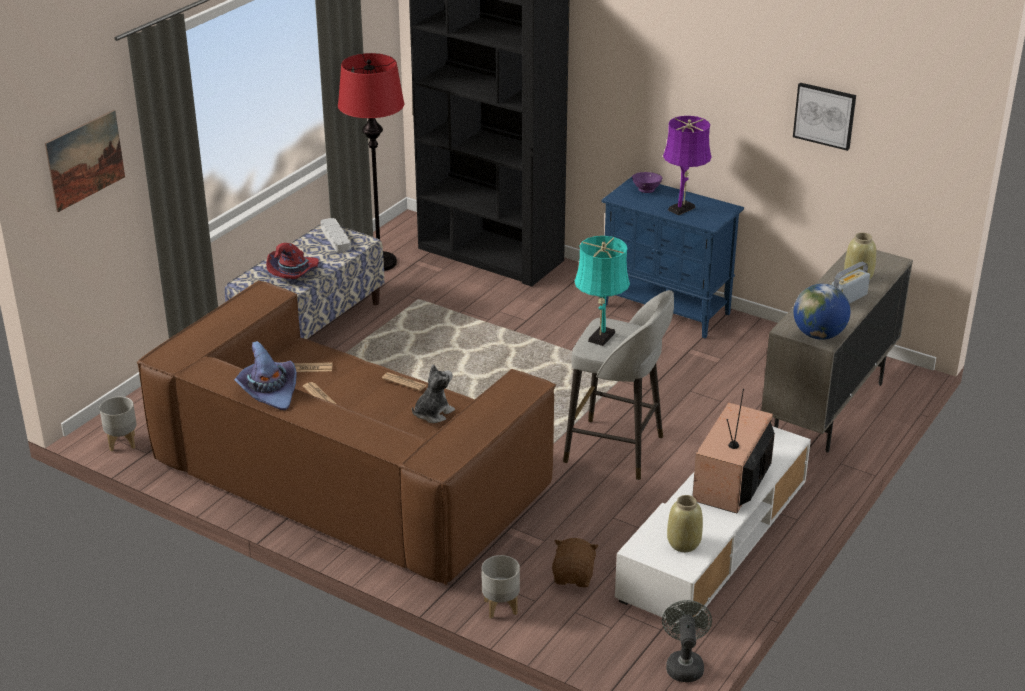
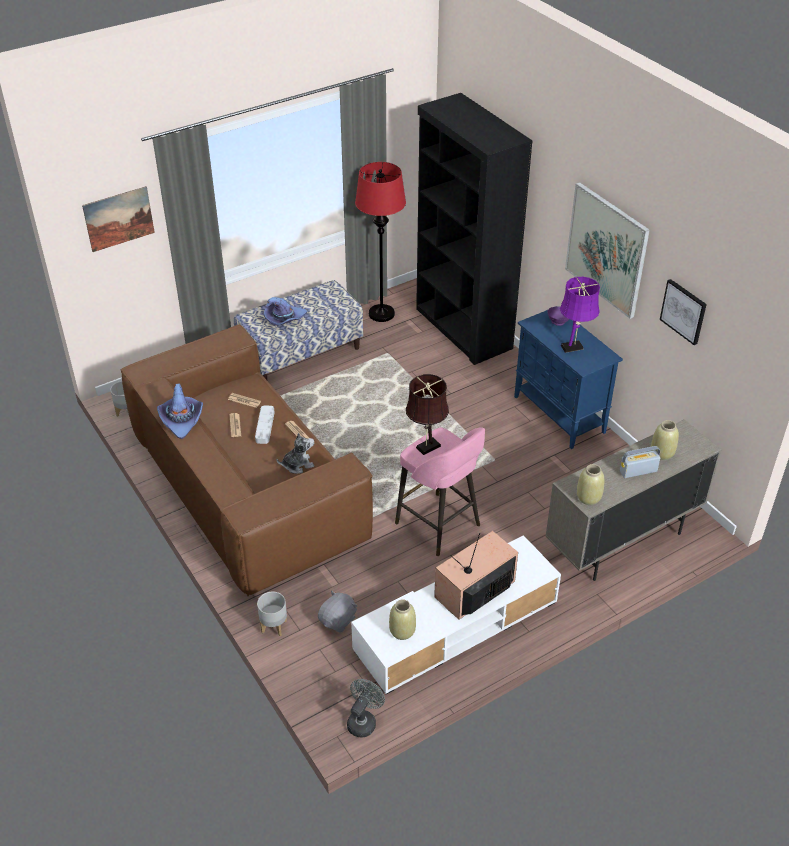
camera: 25 degrees right, 10 degrees up
red hat [266,243,319,279] -> purple hat [264,297,307,325]
grey tray [320,218,351,252] -> grey tray moved to [255,405,275,444]
brown plush toy [552,538,598,587] -> grey plush toy [318,590,357,633]
grey stool [563,290,674,480] -> pink stool [395,427,485,556]
turquoise table lamp [575,236,630,346] -> brown table lamp [406,374,449,455]
globe [794,284,850,340] -> beige vase [577,464,605,505]
none -> picture [565,182,650,319]

